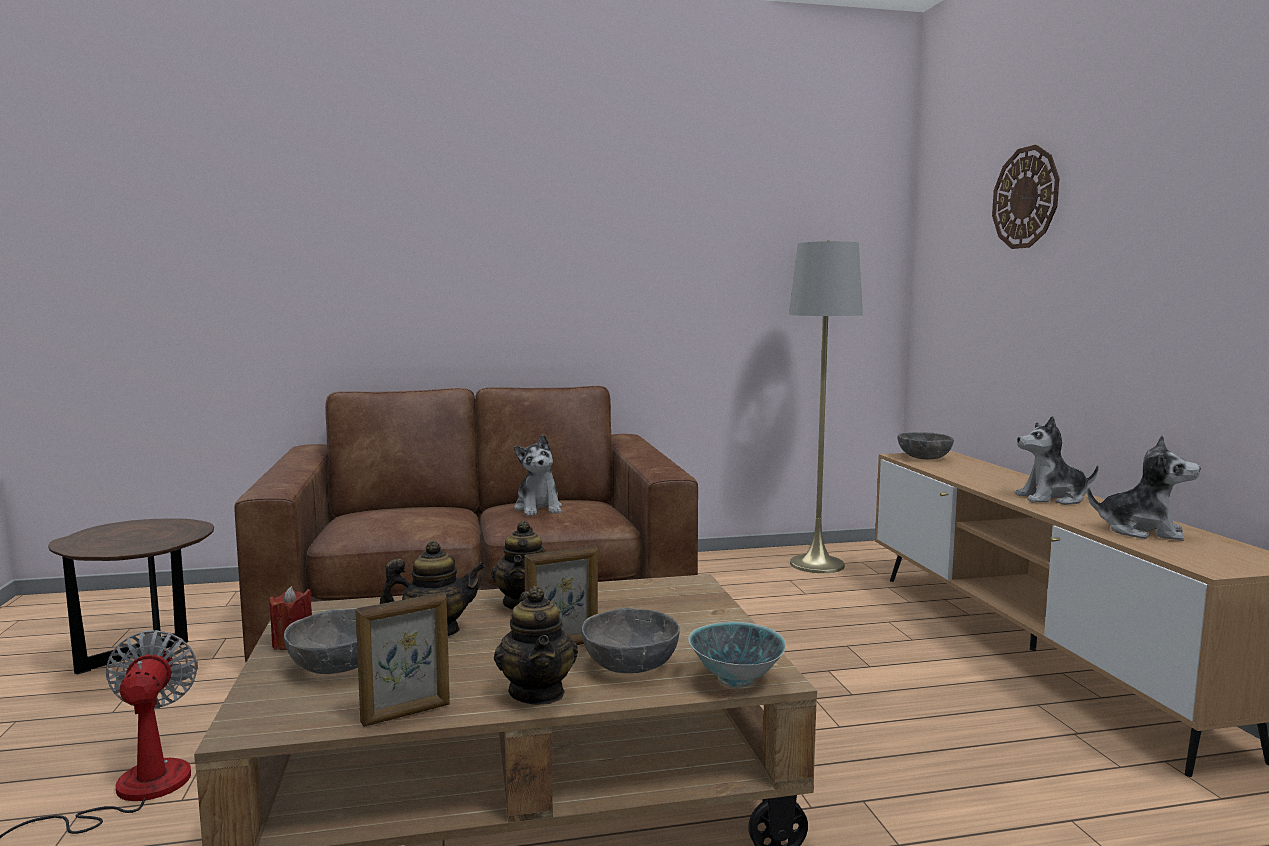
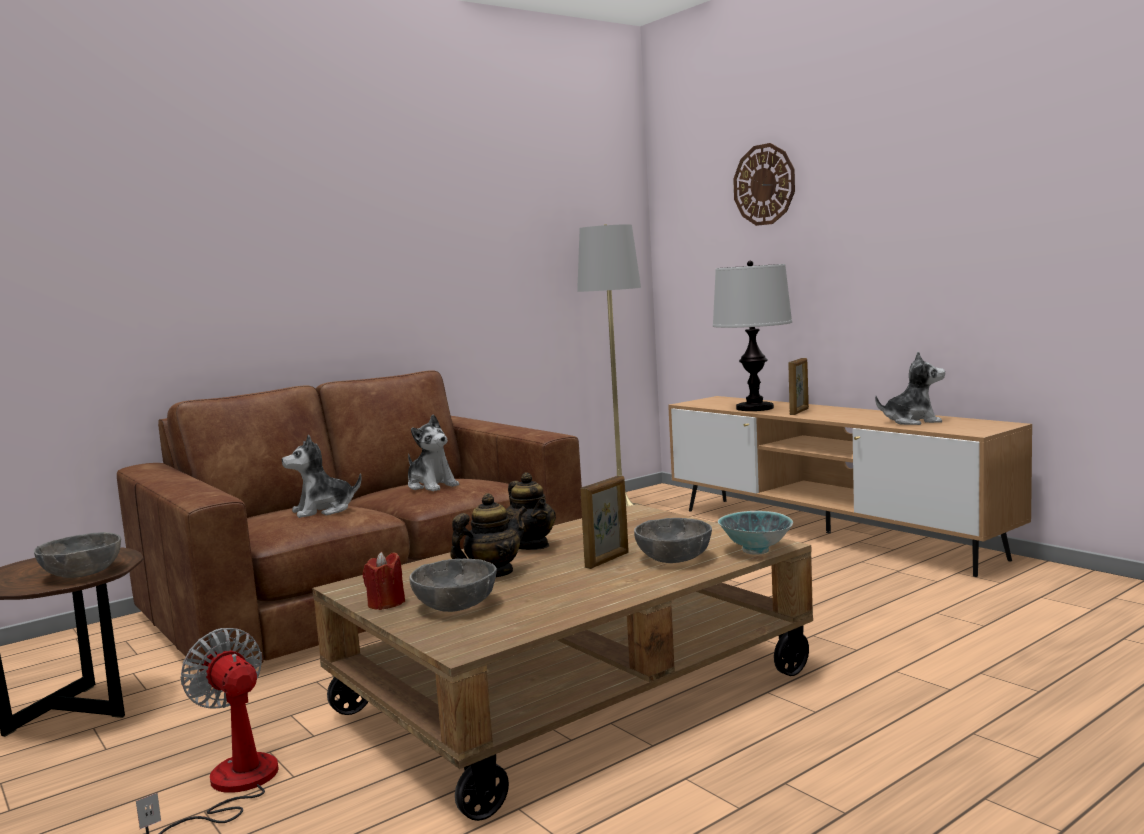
camera: 25 degrees left, 0 degrees up
picture frame [355,592,450,727] -> picture frame moved to [788,358,809,415]
teapot [494,586,578,705] -> none
grey bowl [897,432,954,460] -> grey bowl moved to [34,532,121,578]
plush toy [1015,416,1099,505] -> plush toy moved to [282,435,362,518]
none -> table lamp [713,261,792,411]

